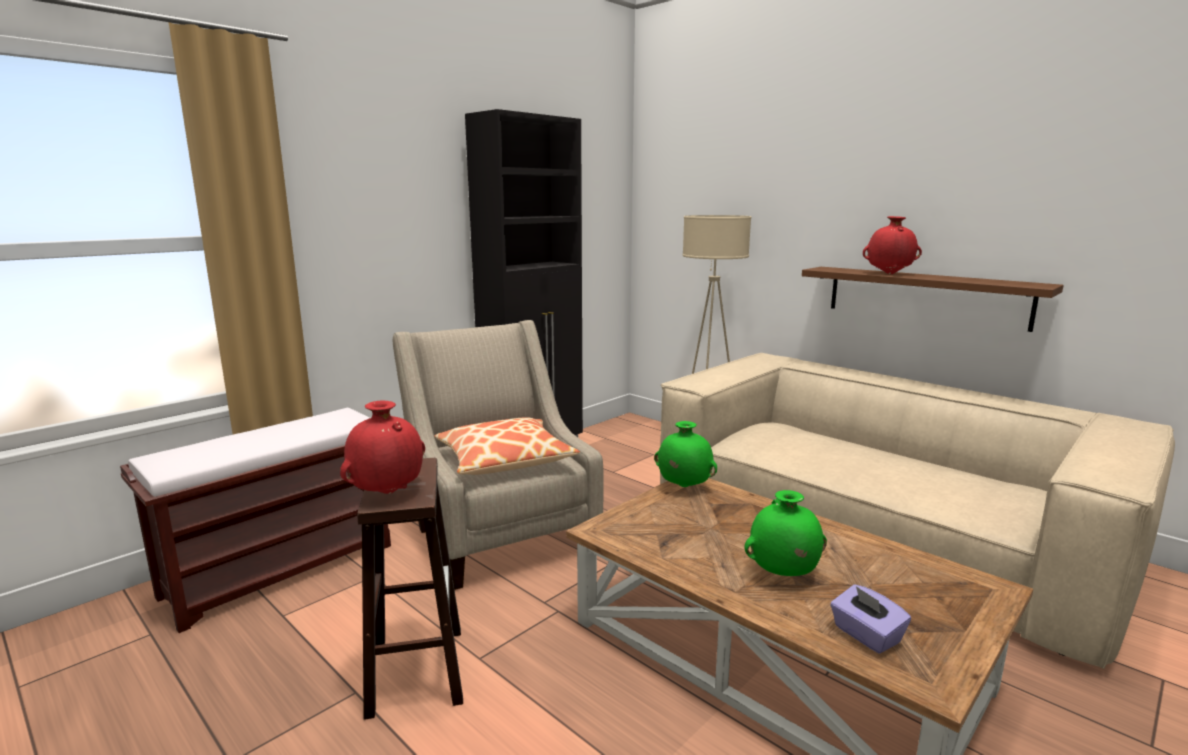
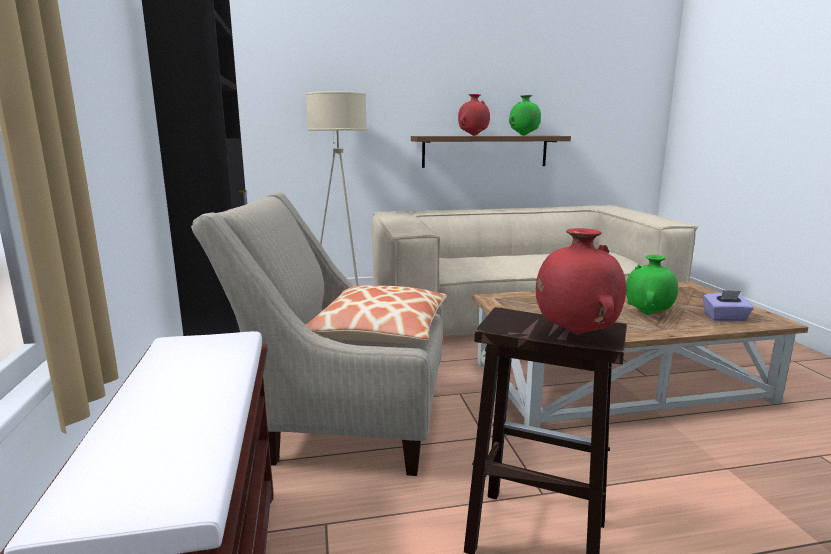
camera: 55 degrees left, 0 degrees up
green vase [654,421,717,487] -> green vase moved to [509,95,541,136]

